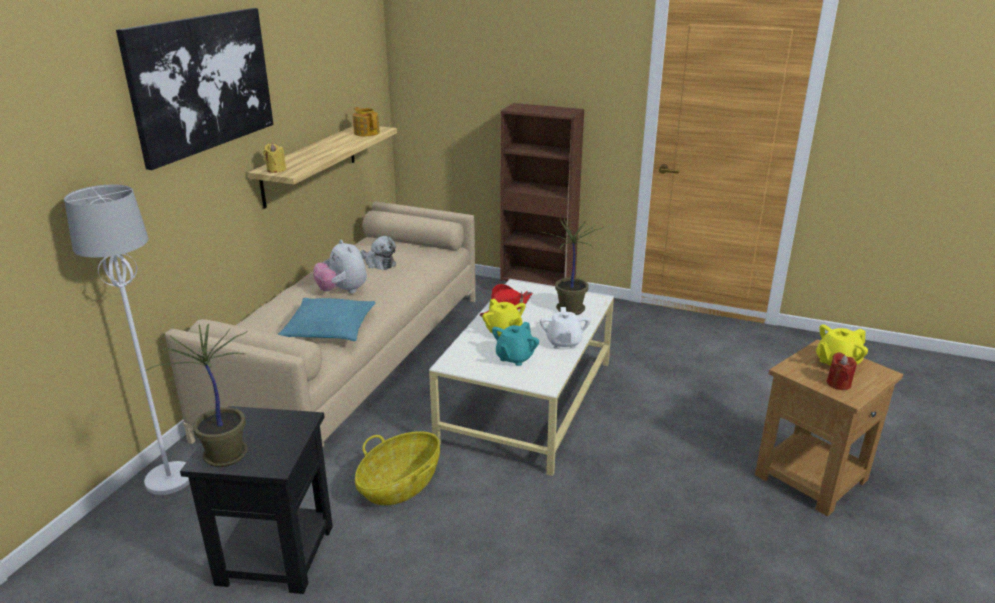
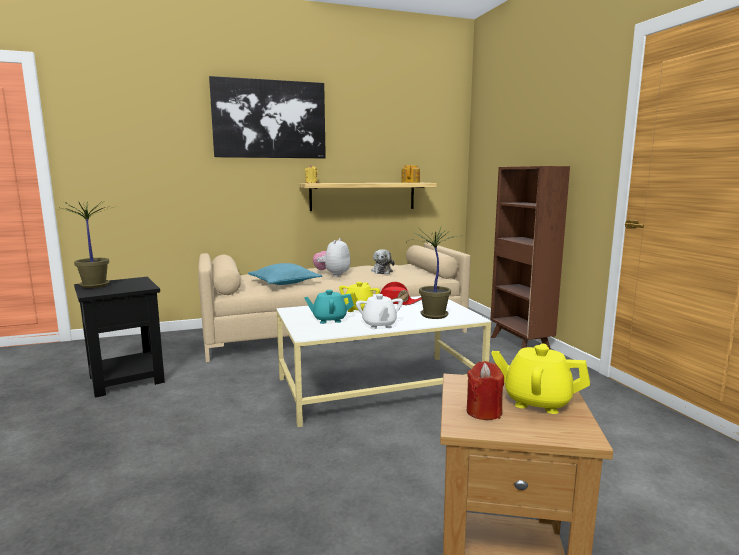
camera: 50 degrees right, 15 degrees down
white floor lamp [64,184,190,495] -> none
basket [355,431,440,505] -> none
white teapot [540,307,591,349] -> white teapot turned 60 degrees counterclockwise [356,294,403,329]

